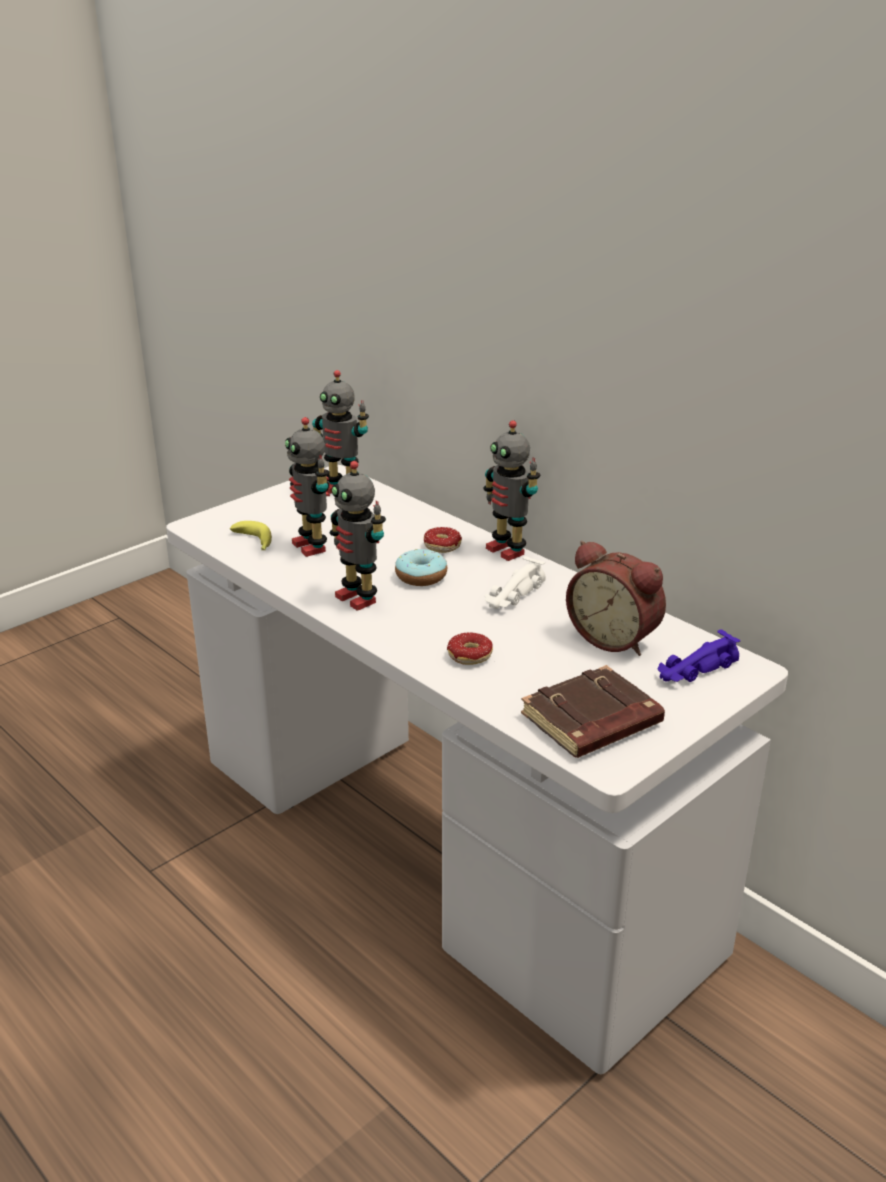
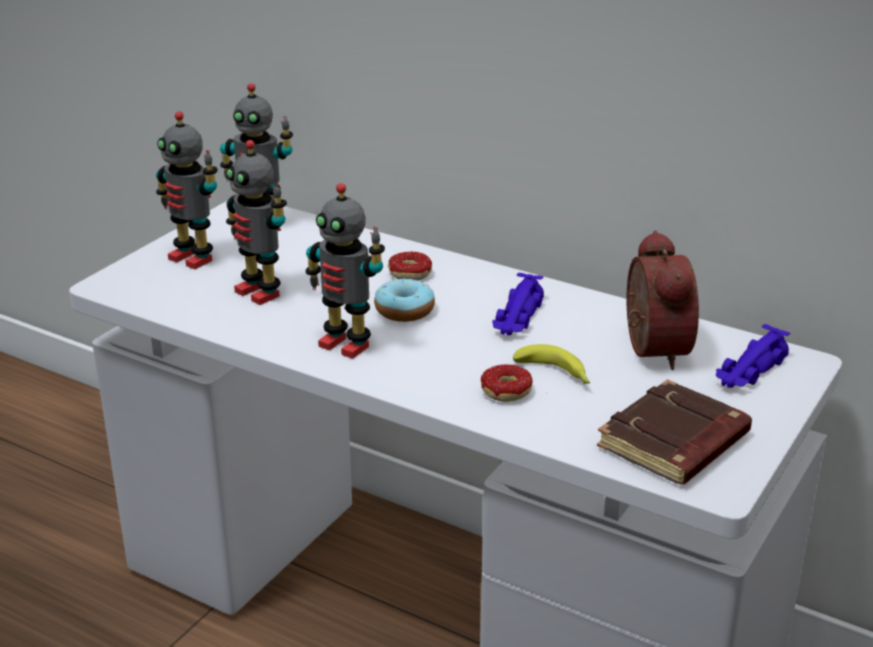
camera: 15 degrees left, 0 degrees up
banana [230,521,272,550] -> banana moved to [513,344,590,384]
toy robot [483,420,541,561] -> toy robot moved to [156,111,218,269]
white toy car [485,556,546,609] -> purple toy car [492,273,544,335]
alarm clock [566,541,666,656] -> alarm clock turned 120 degrees counterclockwise [626,230,699,370]

